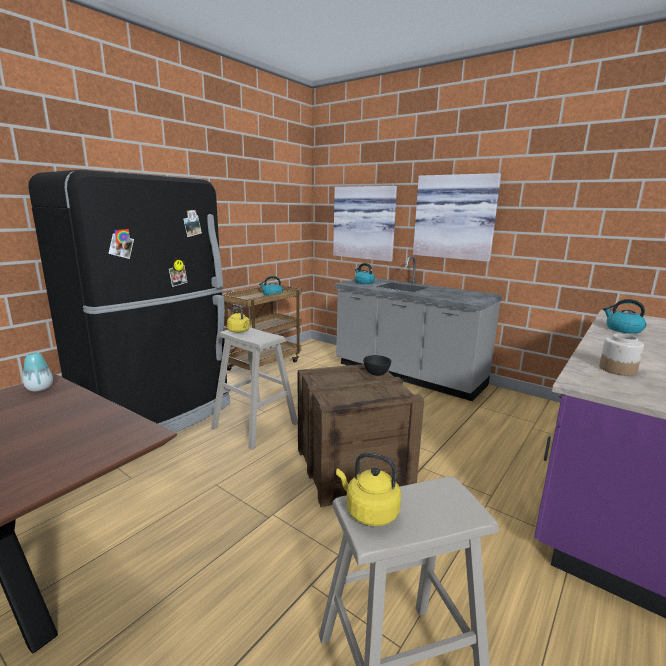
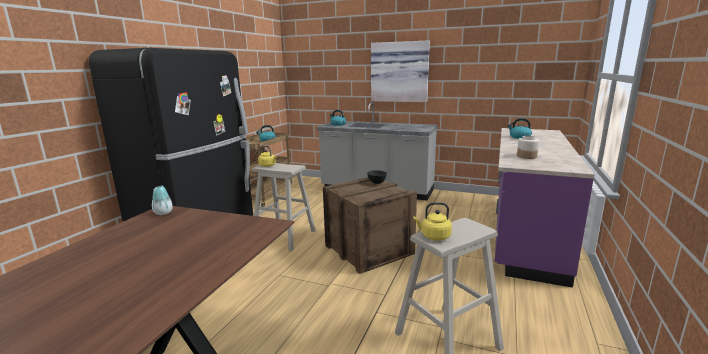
camera: 15 degrees left, 0 degrees up
picture [333,186,397,262] -> none

